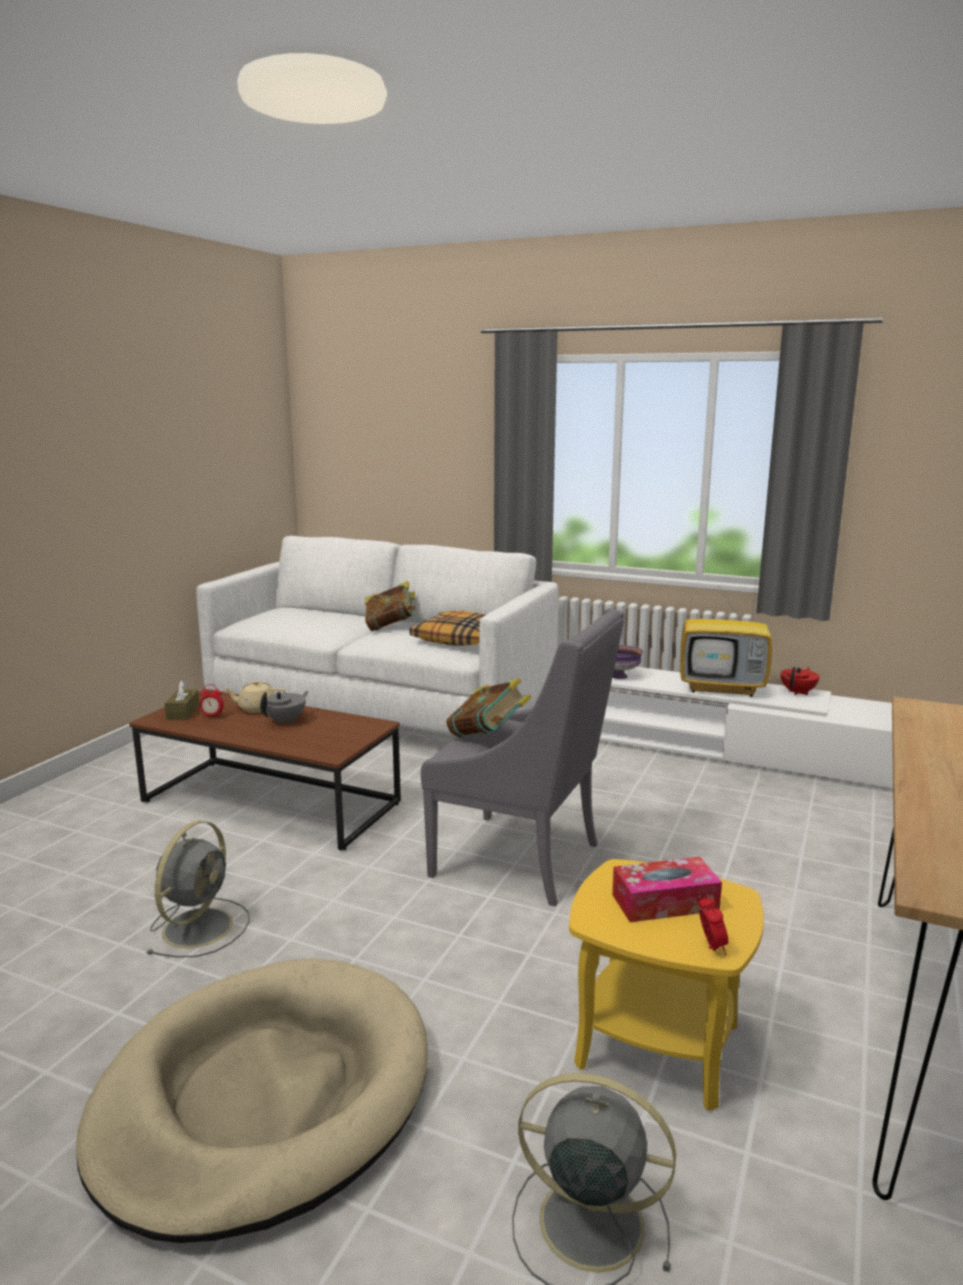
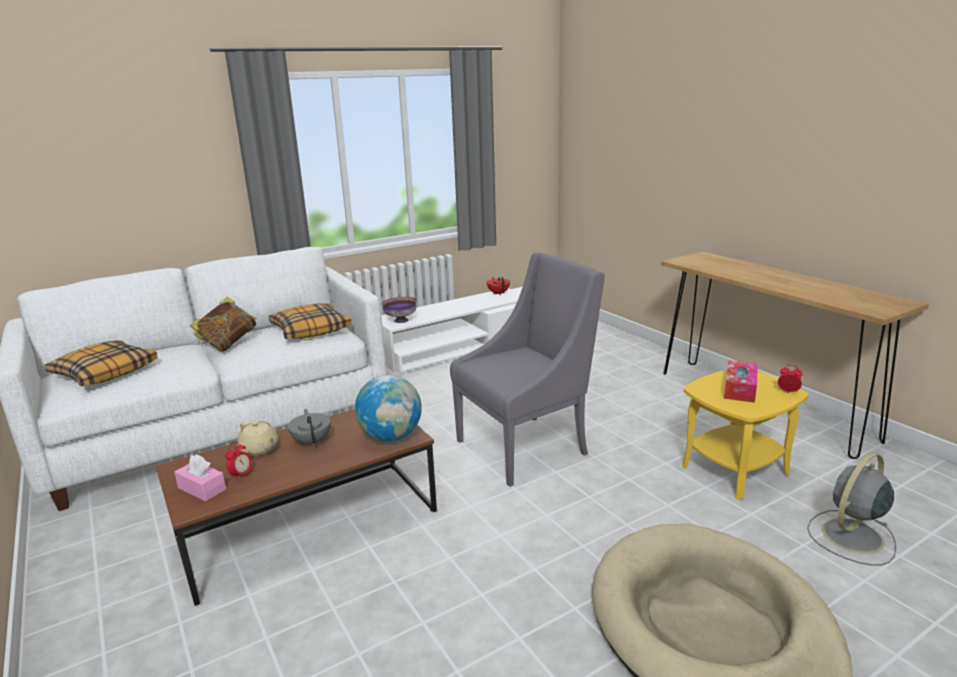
camera: 55 degrees left, 5 degrees up
grey fan [146,821,250,958] -> none
brown tissue box [164,680,200,720] -> pink tissue box [174,454,226,502]
beige teapot [223,680,286,713] -> beige teapot turned 75 degrees counterclockwise [237,421,278,456]
book [446,678,531,737] -> none
television [680,573,772,697] -> none
none -> pillow [45,340,158,386]
none -> globe [355,375,422,442]

